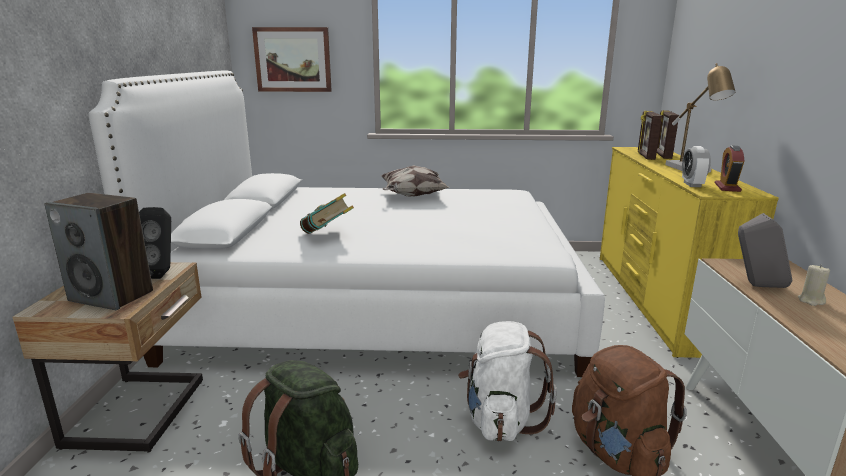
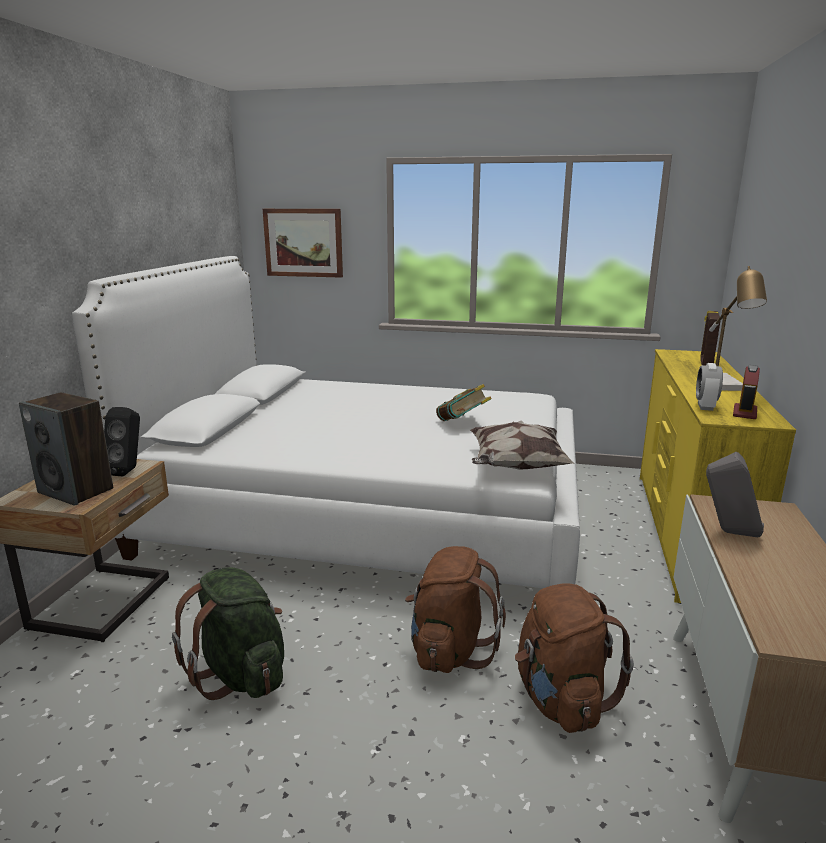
camera: 10 degrees right, 0 degrees up
book [300,193,354,234] -> book moved to [436,384,492,421]
pillow [381,165,449,197] -> pillow moved to [470,421,575,470]
white backpack [458,321,557,442] -> brown backpack [405,546,506,673]
picture frame [638,111,662,160] -> none
beige candle [798,265,830,306] -> none

